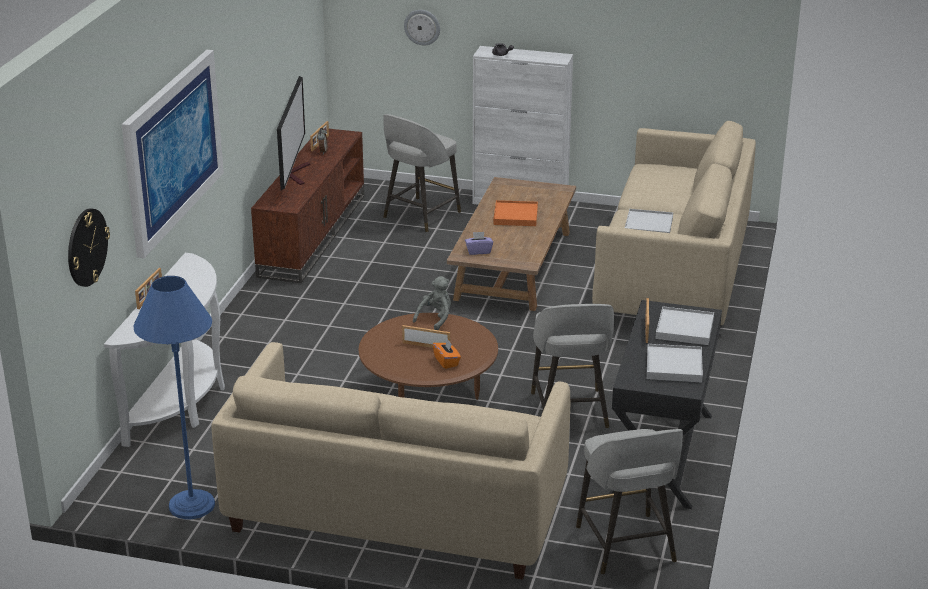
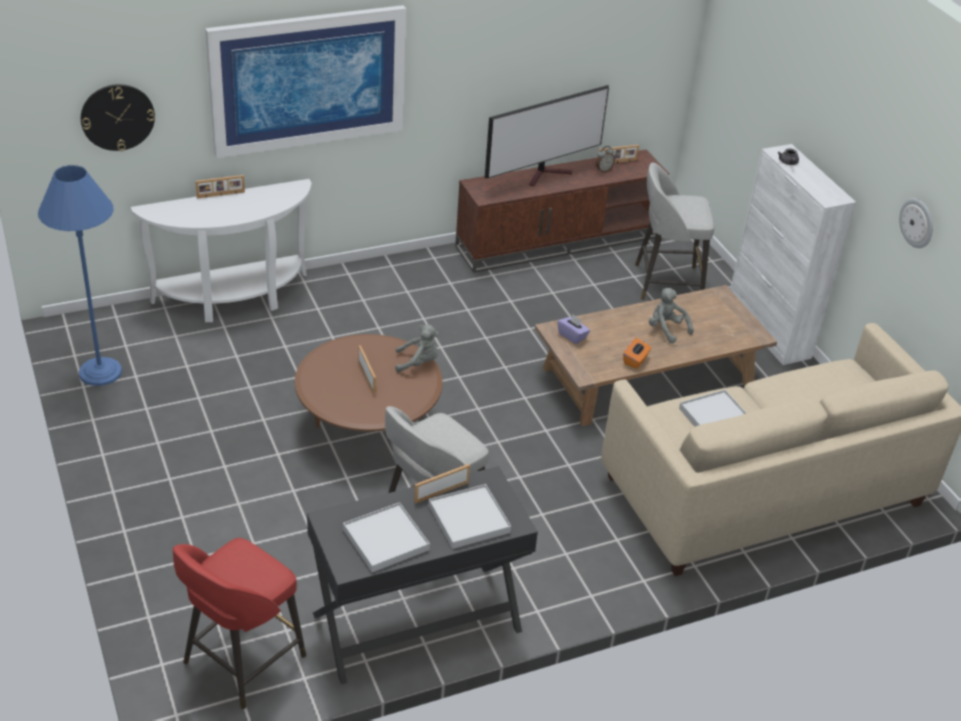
camera: 50 degrees right, 10 degrees up
beige sofa [211,342,570,580] -> none
wall clock [404,10,440,45] -> wall clock moved to [899,198,933,248]
orange tissue box [433,339,461,369] -> orange tissue box moved to [623,338,651,369]
orange tray [493,200,538,226] -> grey plush toy [649,288,694,344]
grey stool [576,429,683,575] -> red stool [173,538,306,709]

